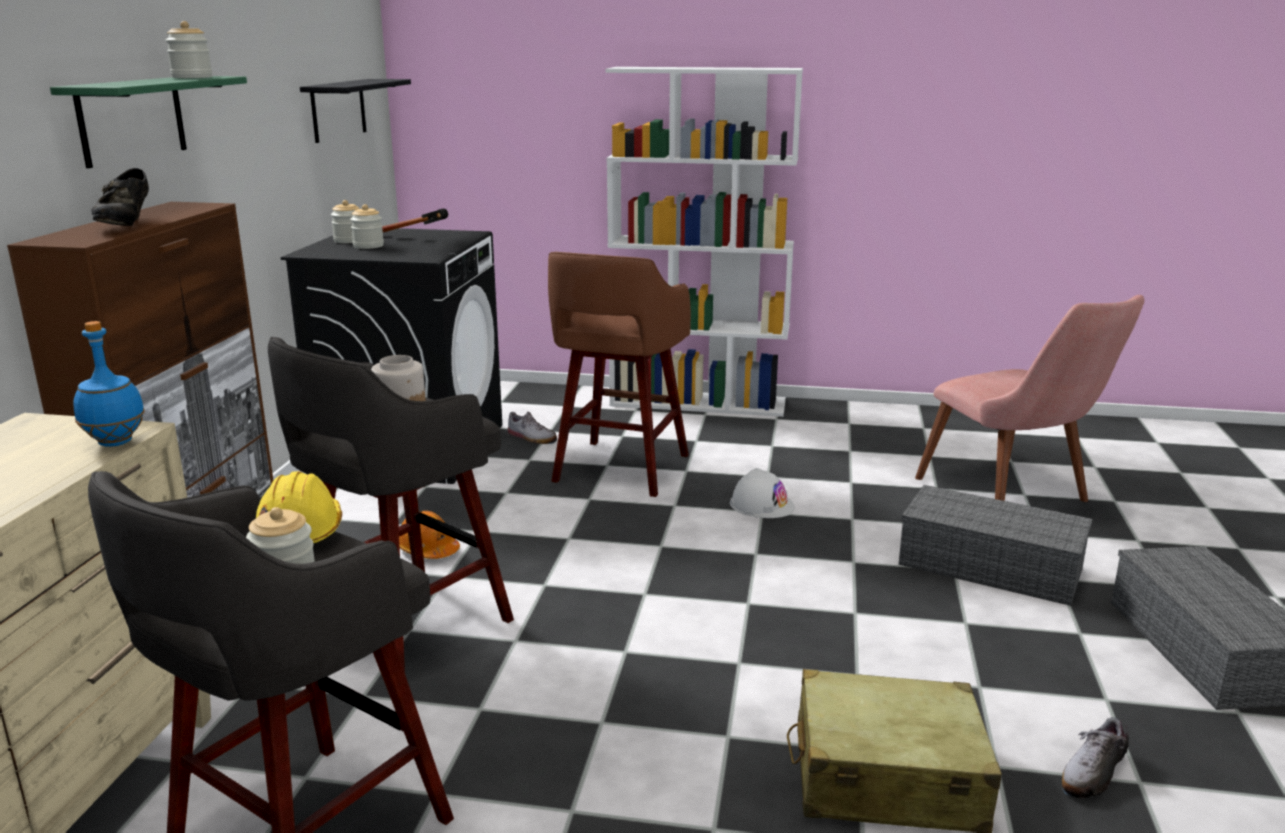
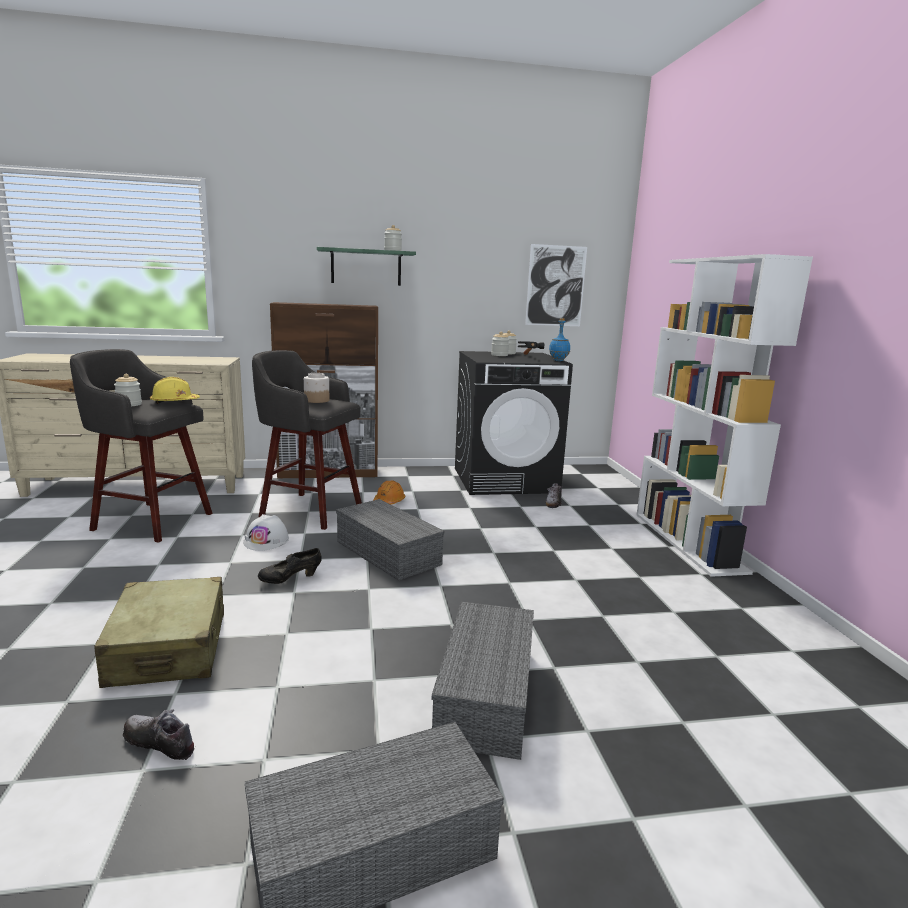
camera: 70 degrees right, 5 degrees down
blue bottle [73,321,145,447] -> blue bottle moved to [549,318,570,361]
black shoe [91,168,149,226] -> black shoe moved to [258,548,322,584]
black shelf [300,79,411,143] -> picture [525,244,587,326]
brown stool [548,252,691,497] -> none
white hard hat [730,468,795,518] -> white hard hat moved to [243,514,289,551]
pink chair [915,295,1144,502] -> none
none -> grey storage box [336,499,444,581]

